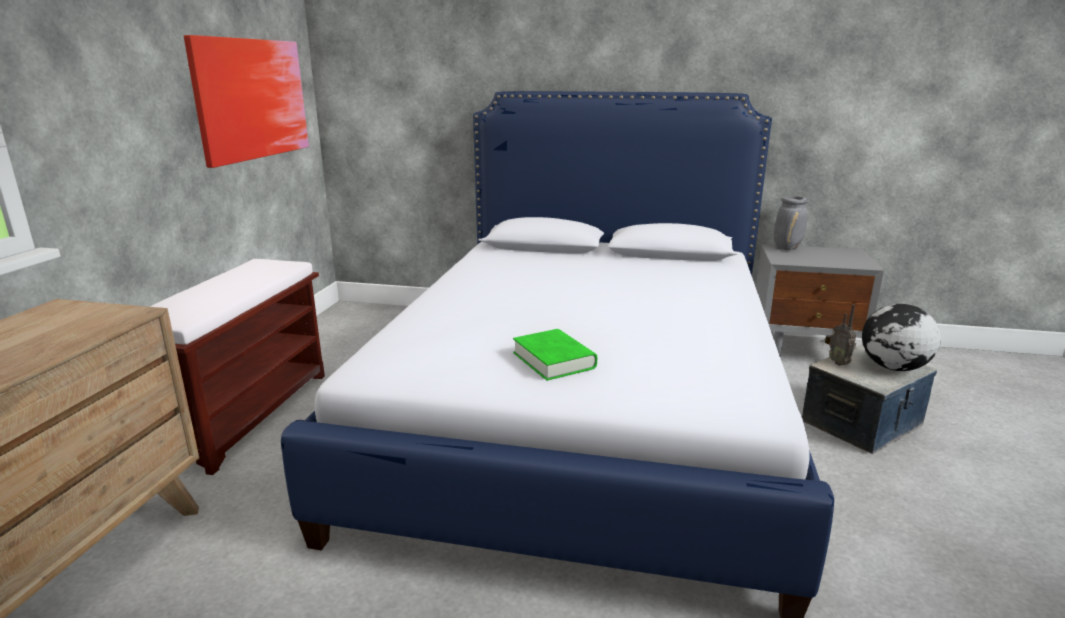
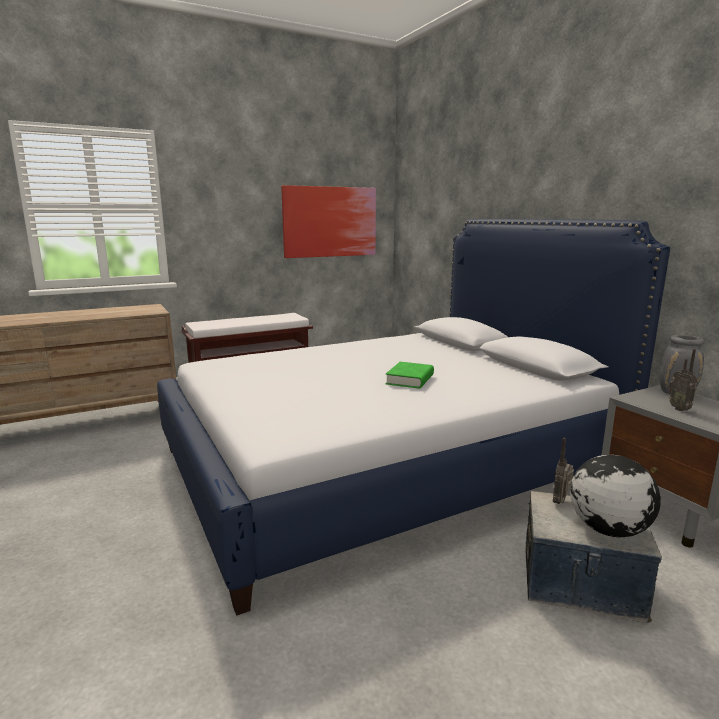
camera: 50 degrees right, 5 degrees down
green book [513,329,597,381] -> green book moved to [386,362,434,388]
none -> radio [669,349,697,411]

